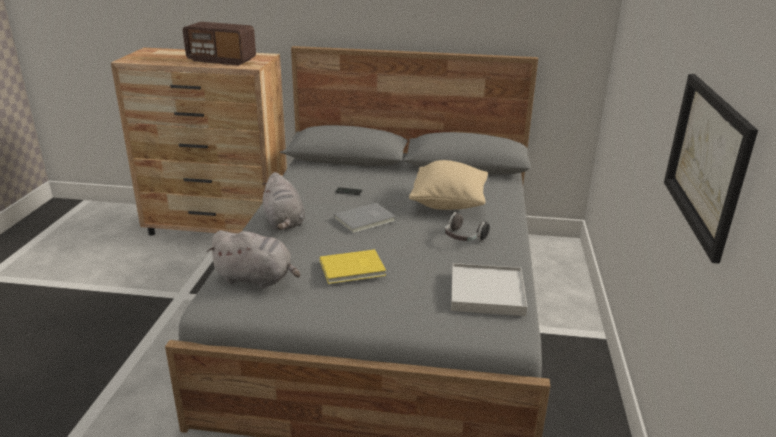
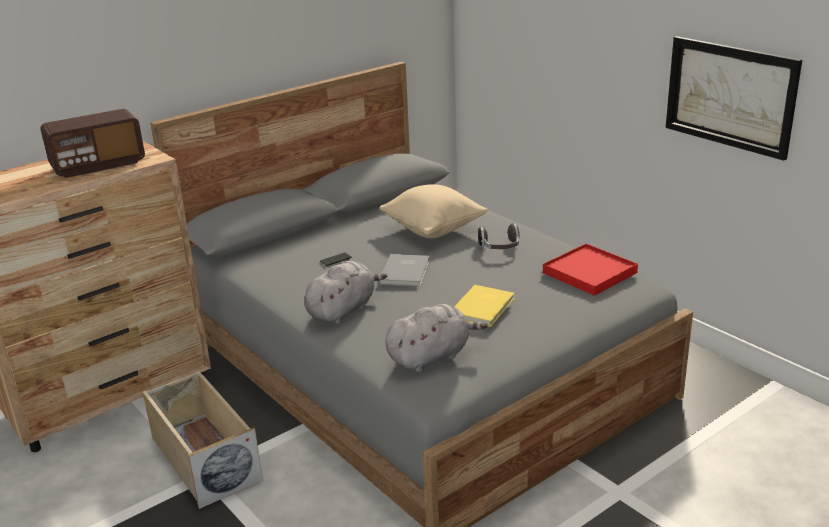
camera: 45 degrees left, 0 degrees up
grey plush toy [262,172,305,230] -> grey plush toy turned 75 degrees counterclockwise [304,261,387,324]
white tray [451,263,527,316] -> red tray [543,244,638,296]
none -> beige storage box [143,371,263,509]

